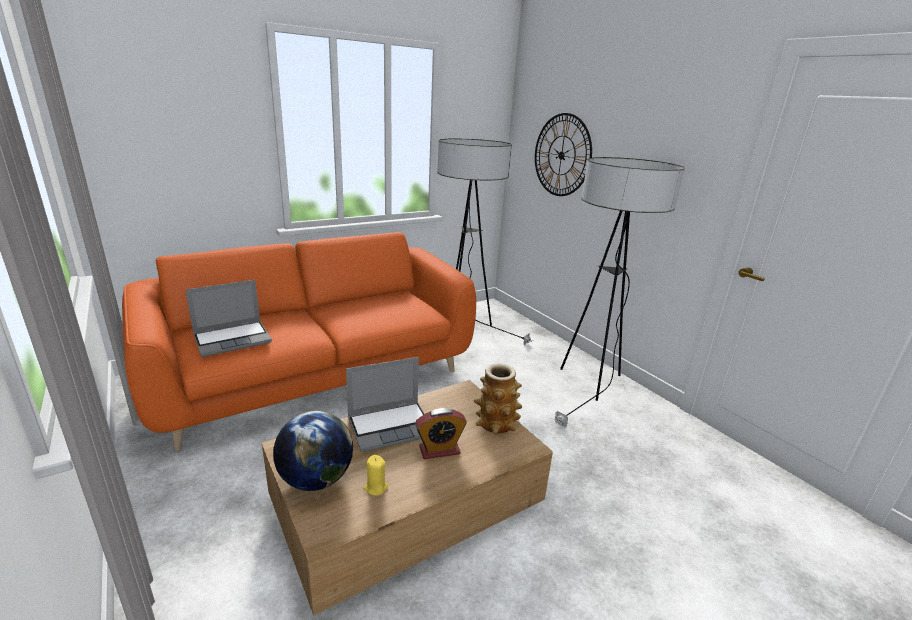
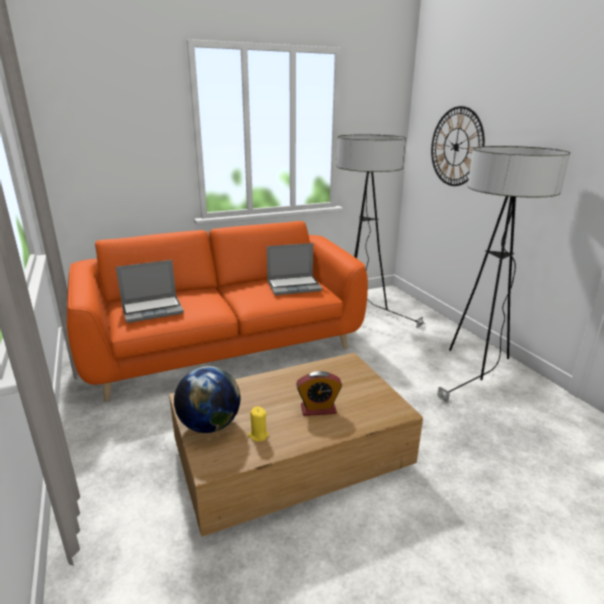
camera: 10 degrees right, 0 degrees up
laptop [346,357,425,452] -> laptop moved to [267,243,322,295]
vase [474,364,522,435] -> none

